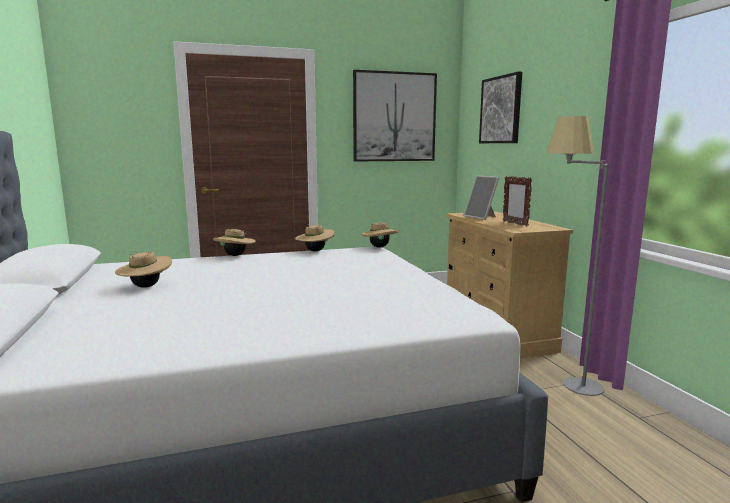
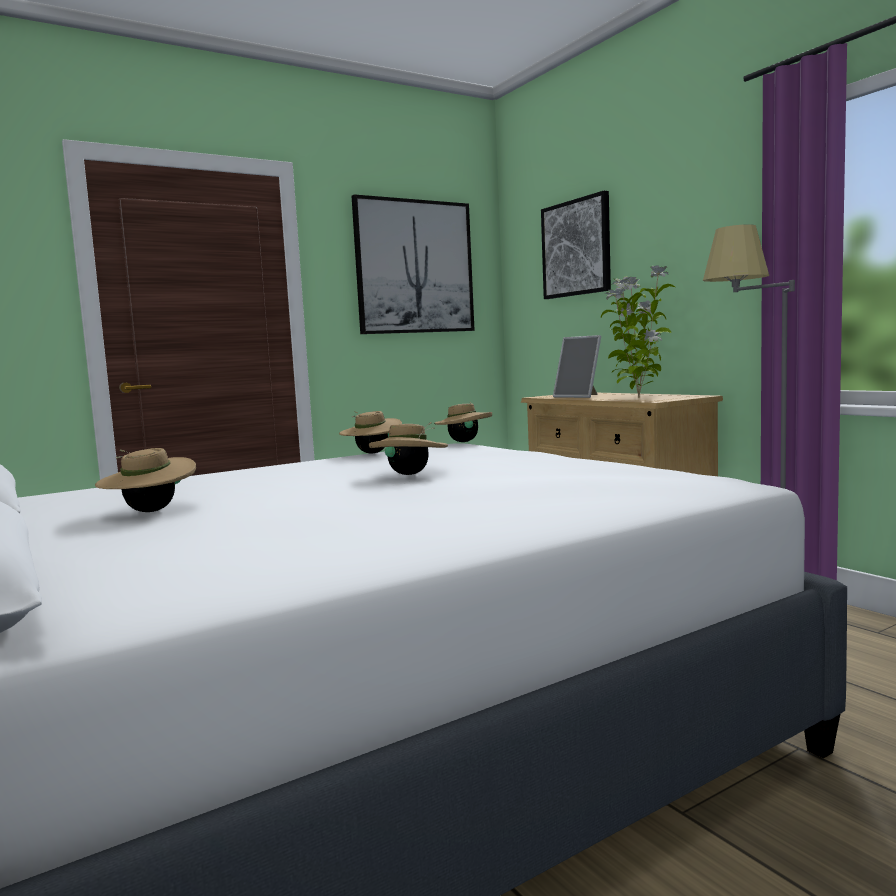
camera: 15 degrees left, 5 degrees down
beige hat [213,229,256,256] -> beige hat moved to [369,422,448,475]
picture frame [503,176,532,227] -> potted plant [601,265,675,397]

